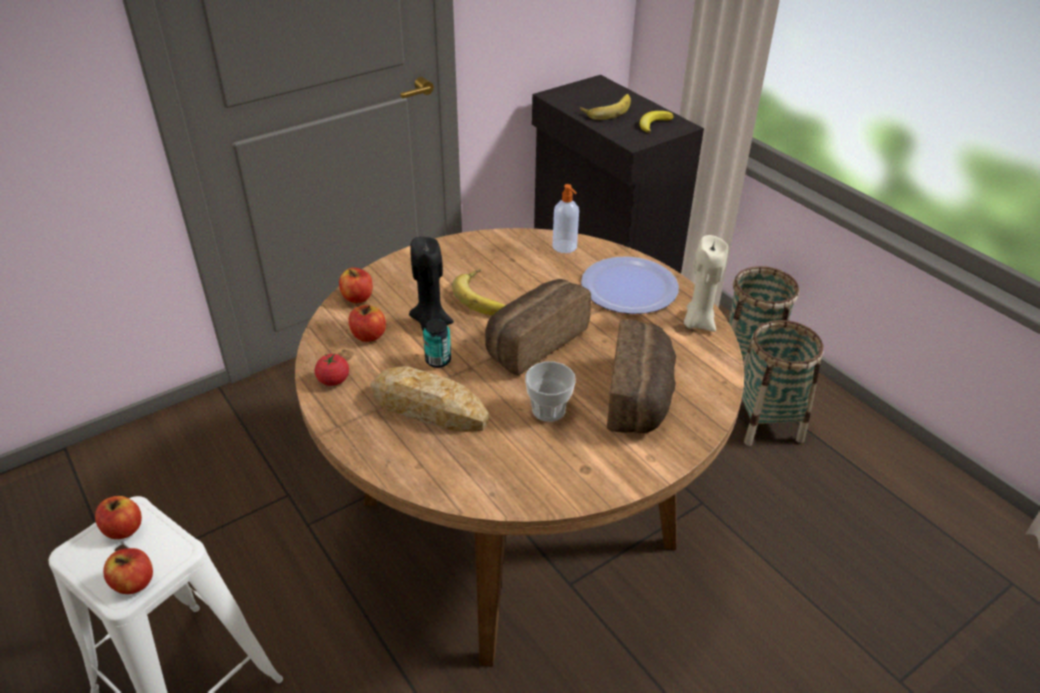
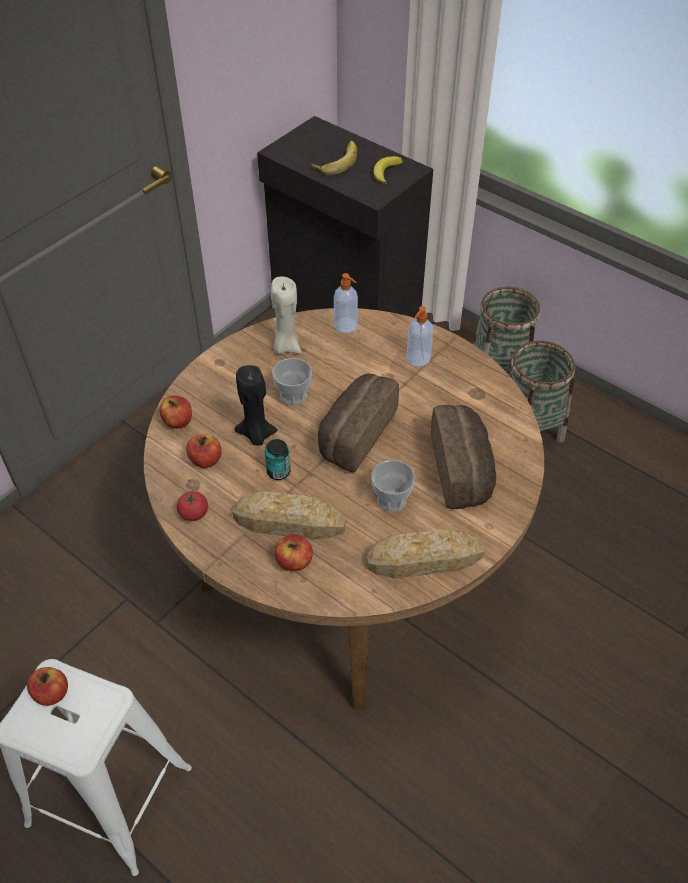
camera: 15 degrees left, 10 degrees up
apple [103,548,153,594] -> apple moved to [275,534,313,571]
banana [452,269,506,315] -> cup [272,358,312,406]
plate [581,256,679,314] -> soap dispenser [406,306,433,366]
beige candle [684,235,728,332] -> beige candle moved to [271,276,301,354]
none -> bread [367,529,484,579]

